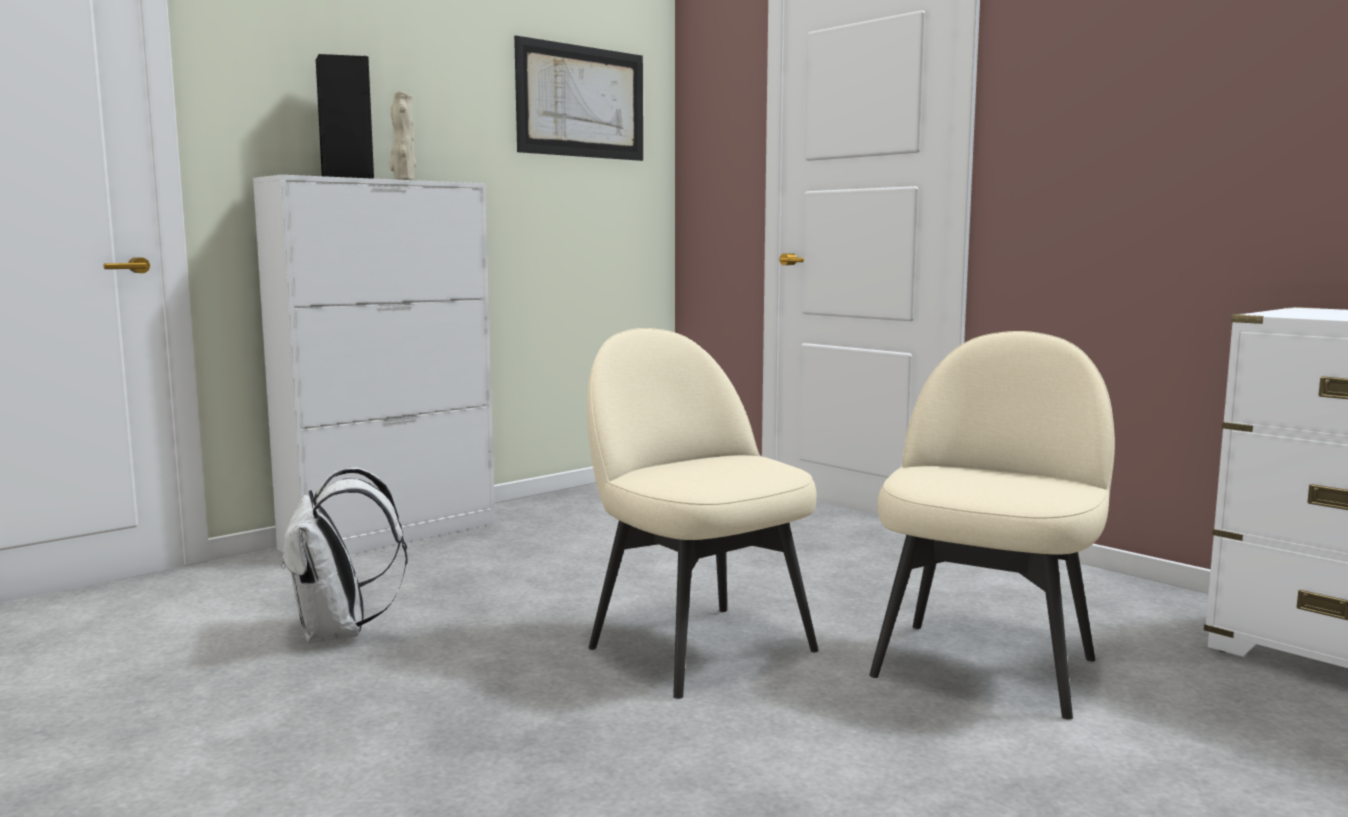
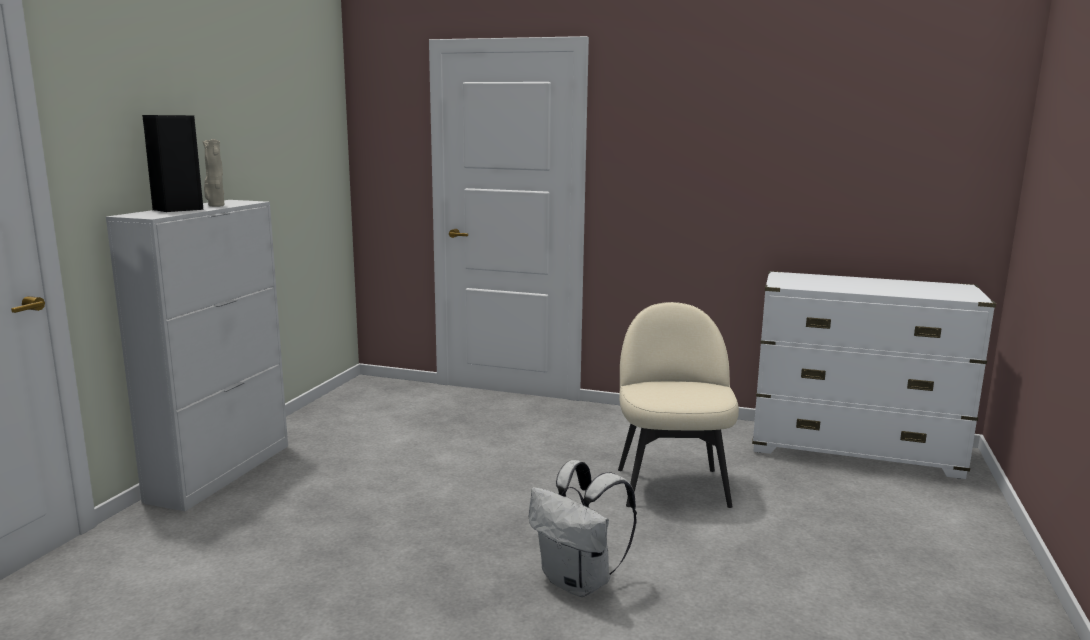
camera: 30 degrees left, 5 degrees up
white backpack [281,467,408,643] -> white backpack moved to [529,460,637,597]
picture [514,36,643,161] -> none
beige chair [587,328,818,699] -> none

